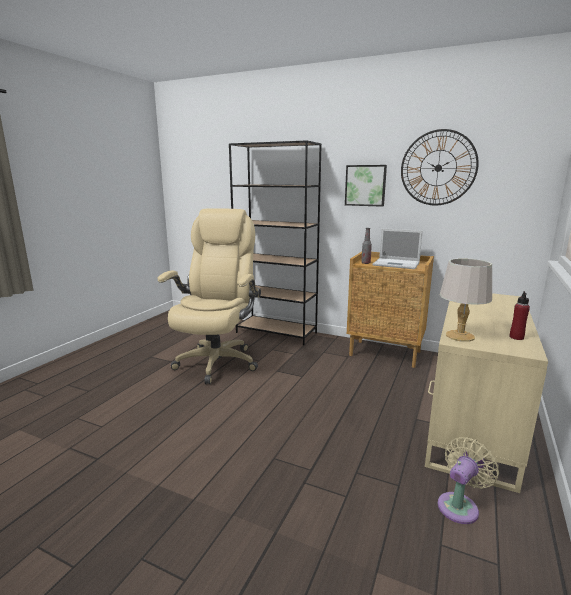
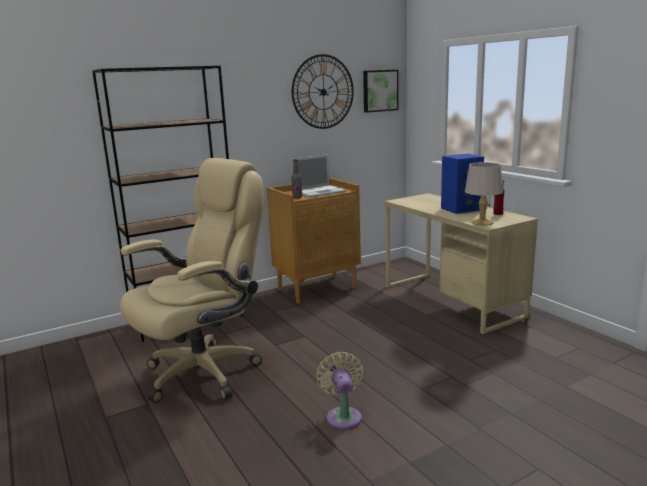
camera: 55 degrees left, 0 degrees up
beige office chair [158,208,261,384] -> beige office chair turned 90 degrees clockwise [120,158,264,403]
picture [345,165,387,207] -> picture moved to [363,70,399,113]
beige fan [438,437,499,524] -> beige fan moved to [317,352,363,430]
none -> blue speaker [441,153,484,214]

